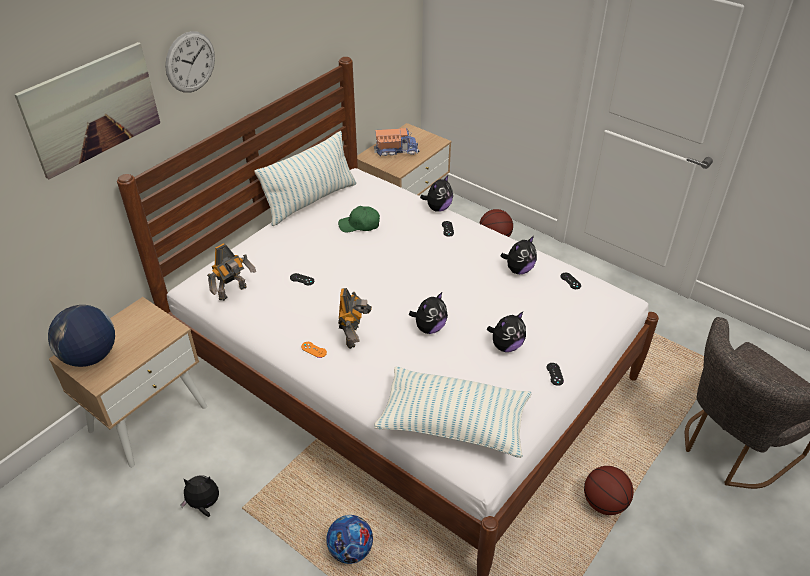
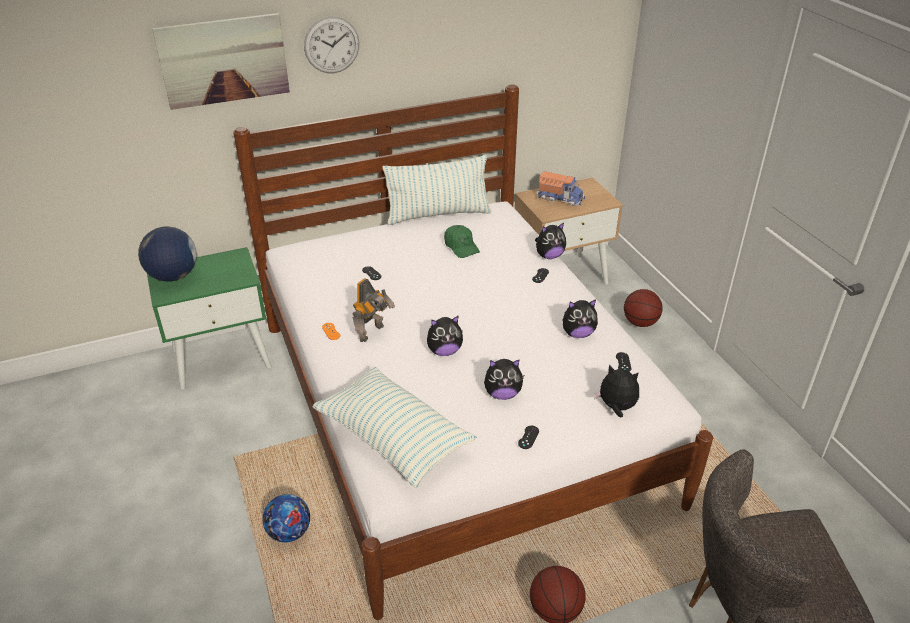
camera: 30 degrees right, 5 degrees down
beige nightstand [49,297,207,468] -> green nightstand [147,247,271,389]
plush toy [180,475,219,517] -> plush toy moved to [594,364,639,417]
toy robot [207,243,256,301] -> none
green cap [338,206,380,232] -> green cap turned 150 degrees counterclockwise [444,225,480,258]

